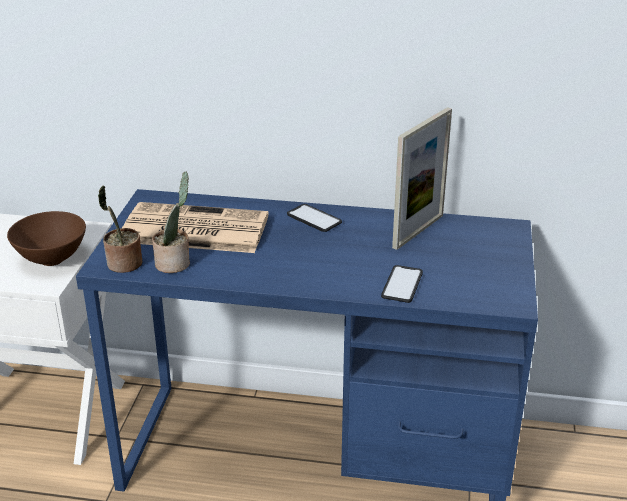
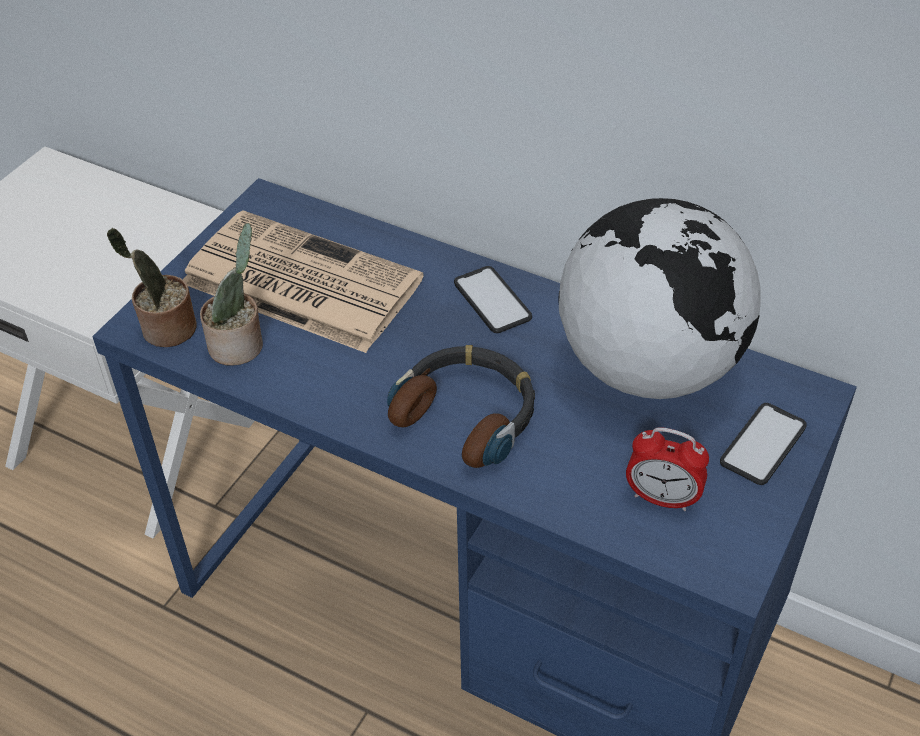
camera: 20 degrees right, 15 degrees up
brown bowl [7,211,86,266] -> none
phone [381,265,423,303] -> phone moved to [720,403,807,485]
picture frame [392,107,452,250] -> globe [559,198,760,399]
none -> headphones [387,345,535,468]
none -> alarm clock [626,427,709,511]

